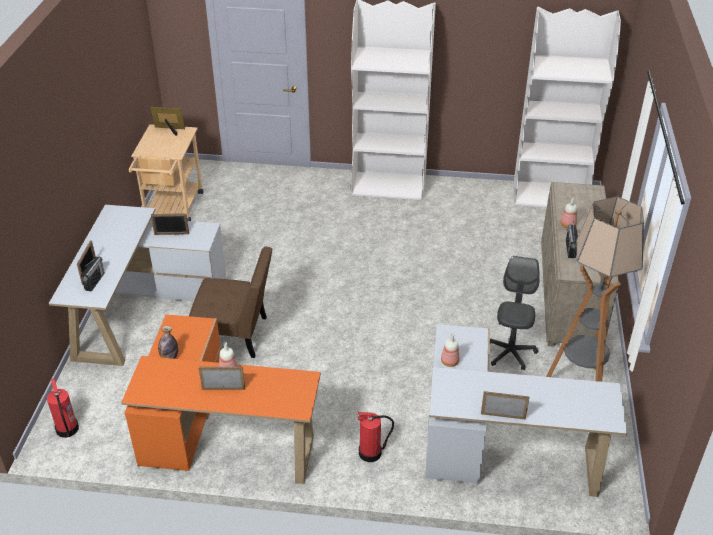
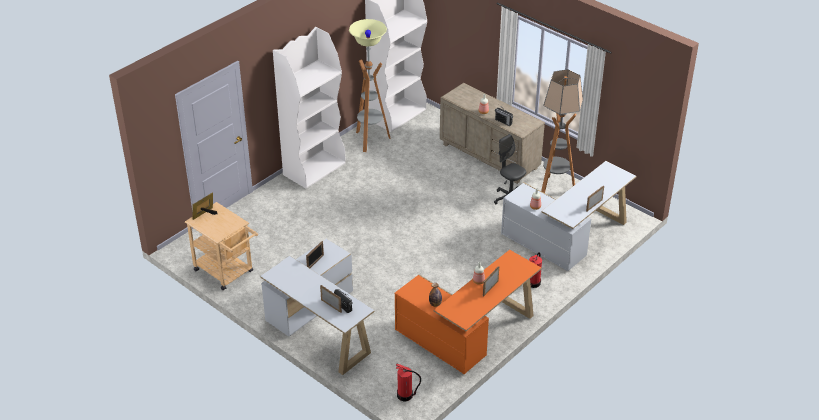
camera: 55 degrees left, 0 degrees up
brown chair [189,247,272,358] -> none
none -> floor lamp [349,19,391,152]

